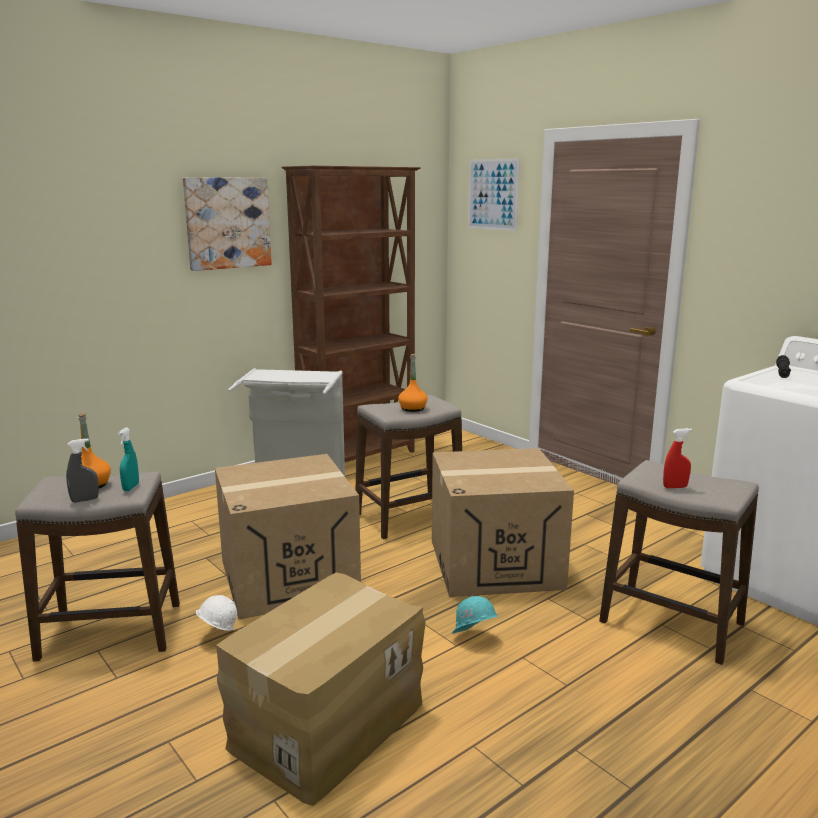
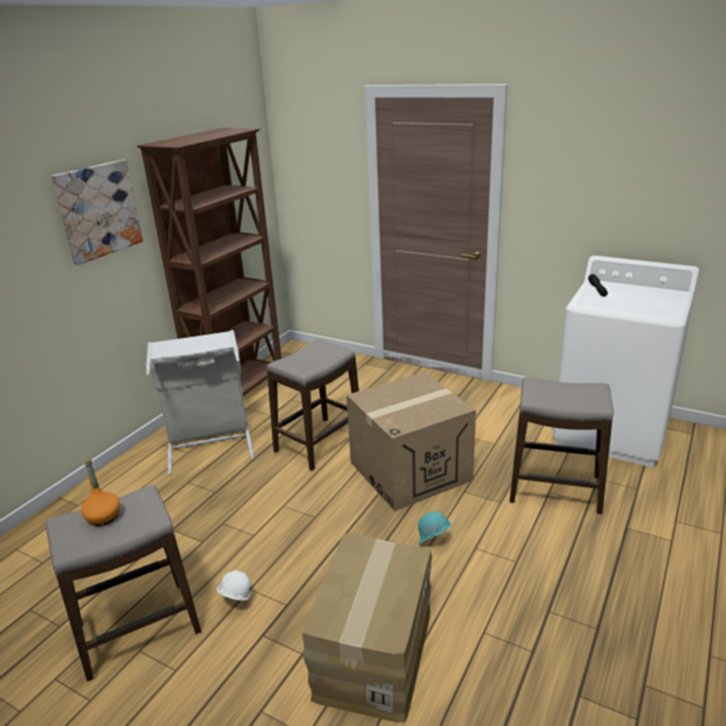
camera: 20 degrees left, 10 degrees up
grey spray bottle [66,438,99,503] -> none
turquoise spray bottle [118,428,139,491] -> none
cardboard box [215,454,361,619] -> none
orange bottle [398,354,428,412] -> none
picture [468,158,520,231] -> none
red spray bottle [663,428,692,488] -> none

